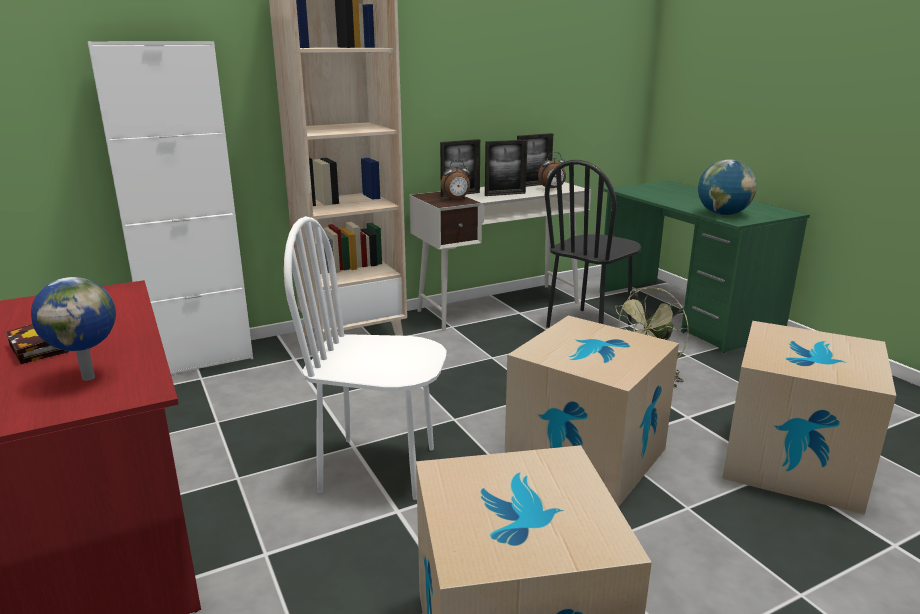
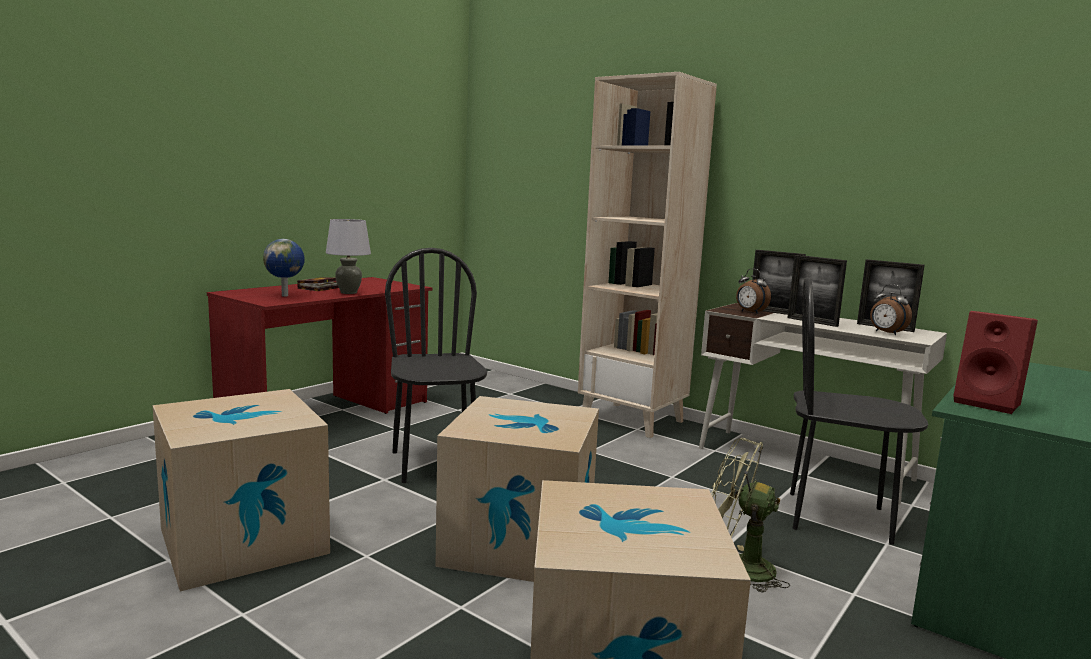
camera: 65 degrees right, 10 degrees down
white cabinet [88,41,253,374] -> none
white chair [284,216,447,500] -> black chair [385,248,487,483]
globe [698,159,757,215] -> red speaker [953,311,1038,414]
none -> grey table lamp [326,219,371,294]

